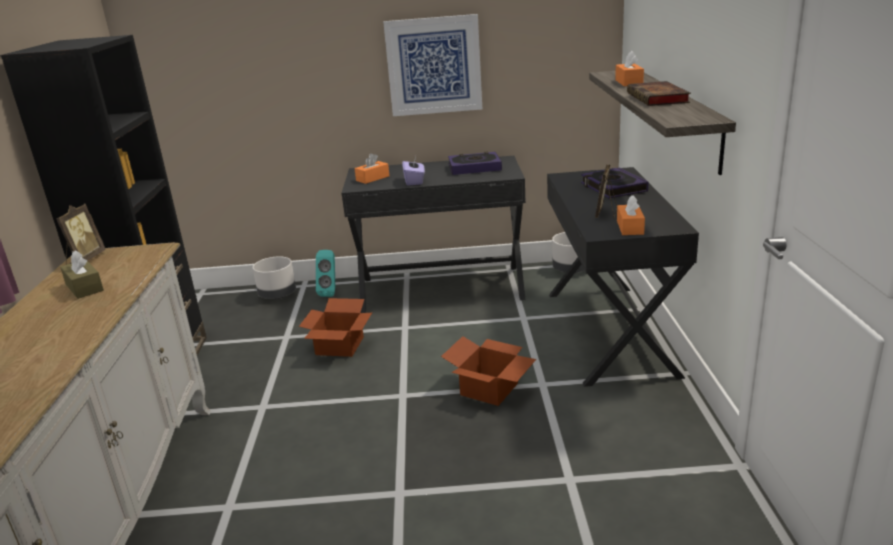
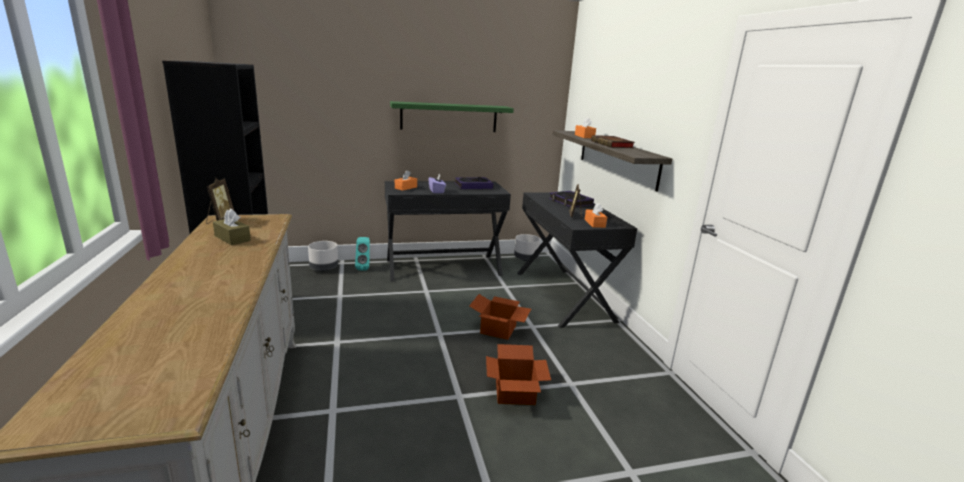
camera: 15 degrees left, 5 degrees down
cardboard box [299,298,372,357] -> cardboard box moved to [486,344,551,405]
picture [383,14,482,116] -> green shelf [390,101,514,132]

